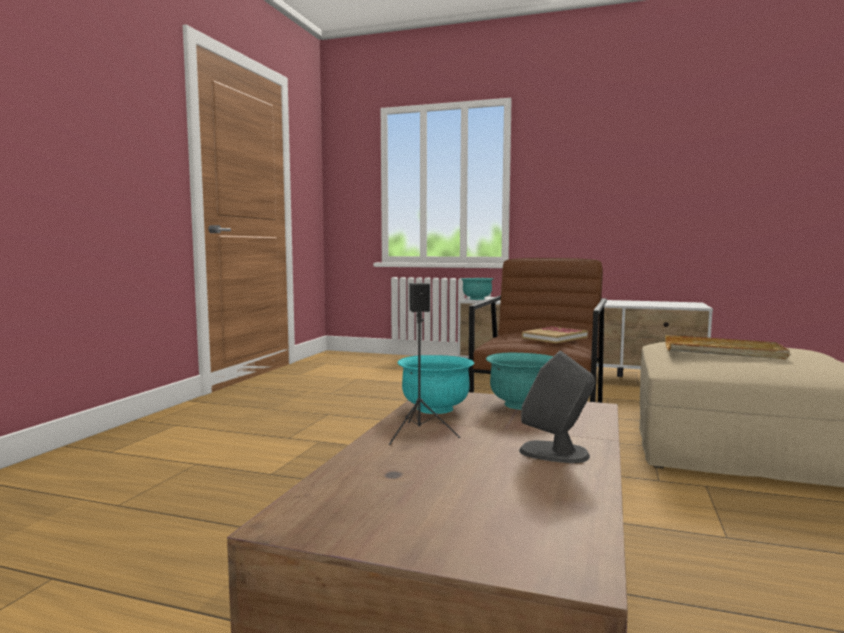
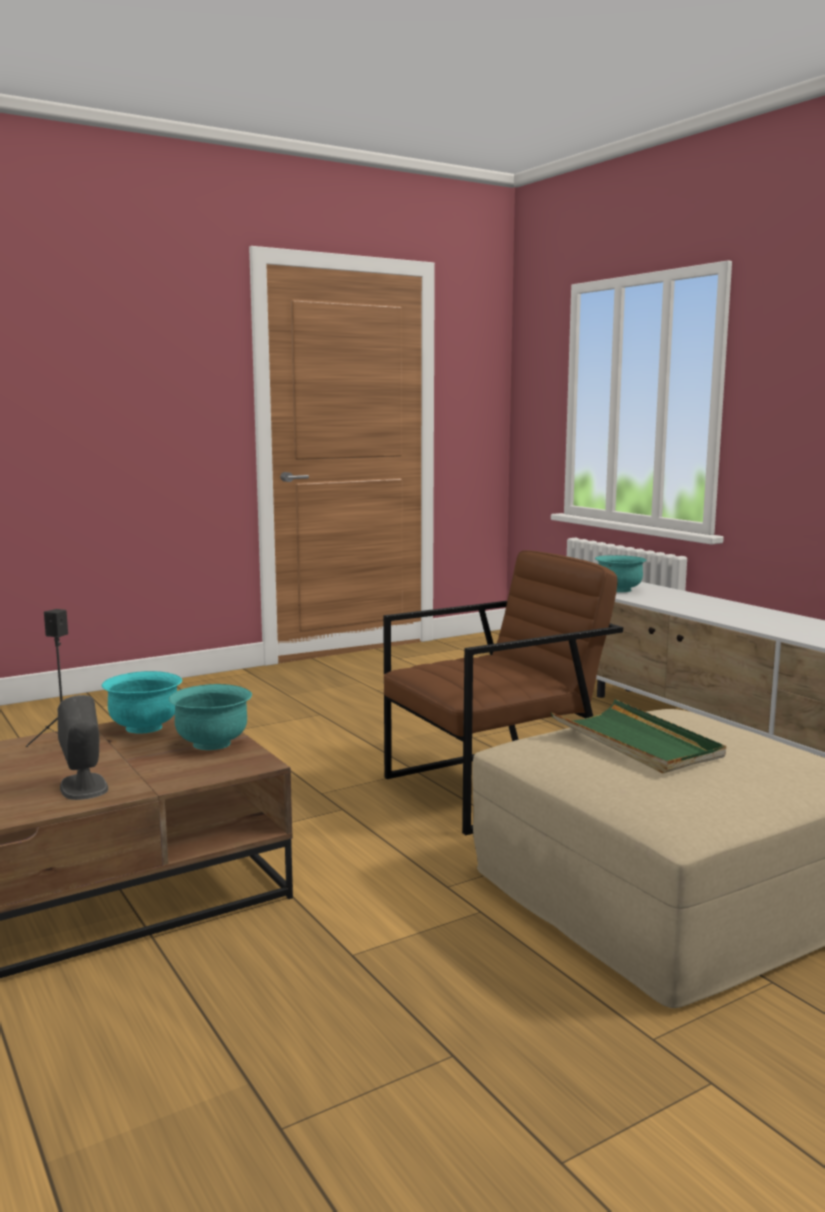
camera: 40 degrees right, 5 degrees up
book [522,326,588,343] -> none
beige tray [665,335,790,359] -> green tray [551,699,726,773]

